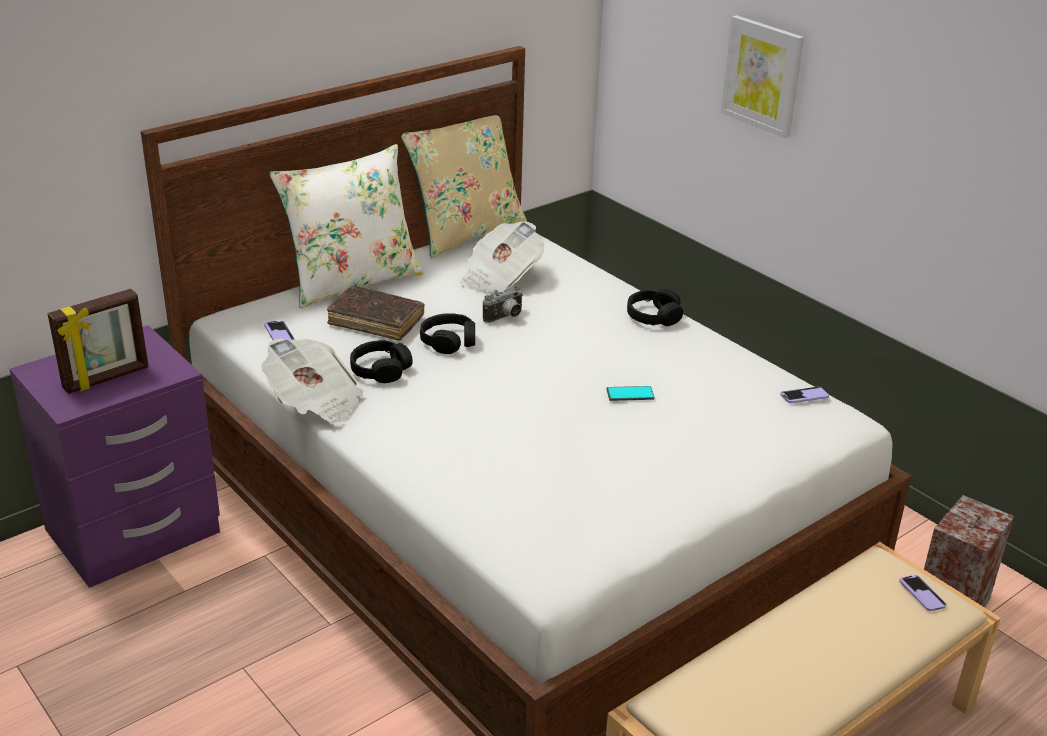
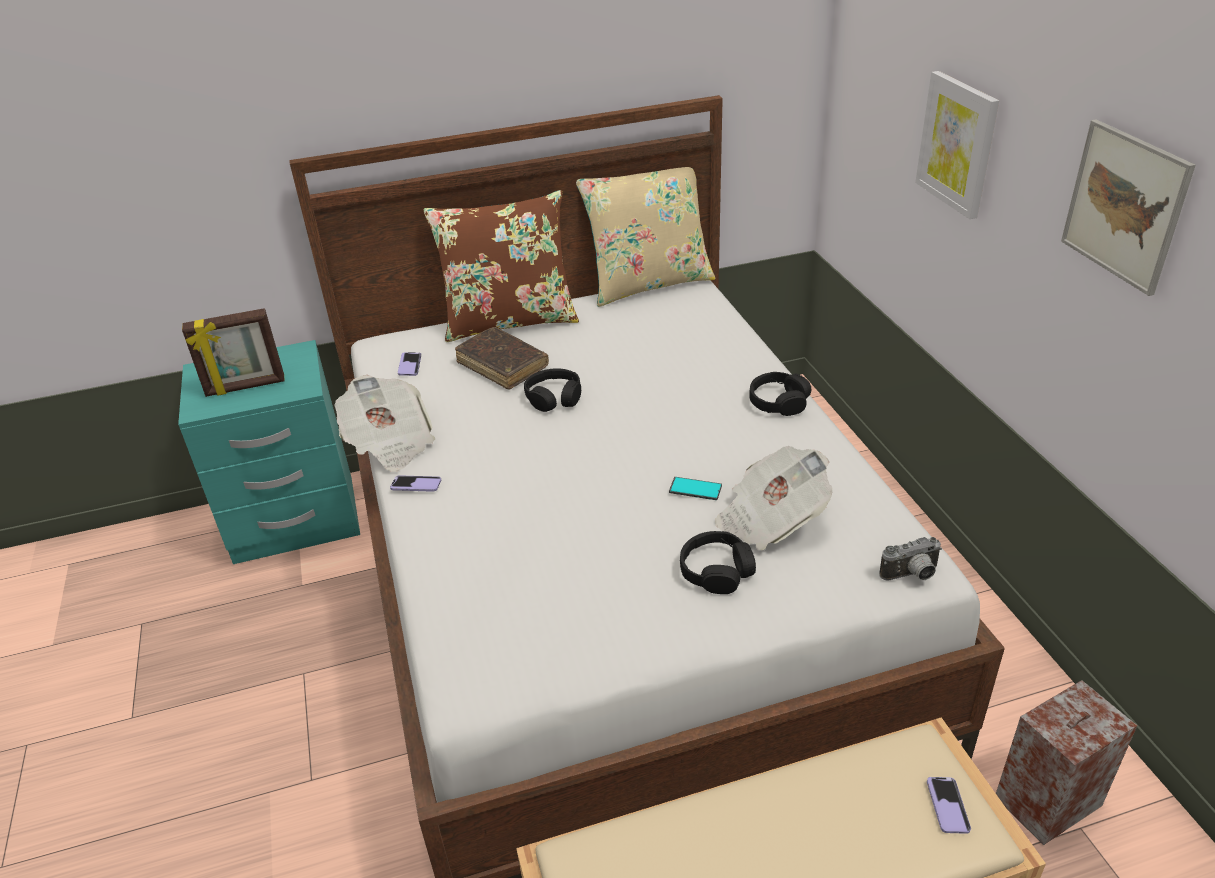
camera: 25 degrees right, 5 degrees up
purple nightstand [10,325,220,588] -> turquoise nightstand [178,340,360,564]
white pillow [269,144,423,308] -> brown pillow [424,190,579,342]
black headphones [350,340,413,383] -> black headphones moved to [680,531,756,594]
newspaper [460,221,544,293] -> newspaper moved to [715,446,833,551]
camera [483,287,523,323] -> camera moved to [879,537,942,581]
phone [781,387,829,403] -> phone moved to [390,475,441,492]
none -> picture [1061,120,1196,296]

